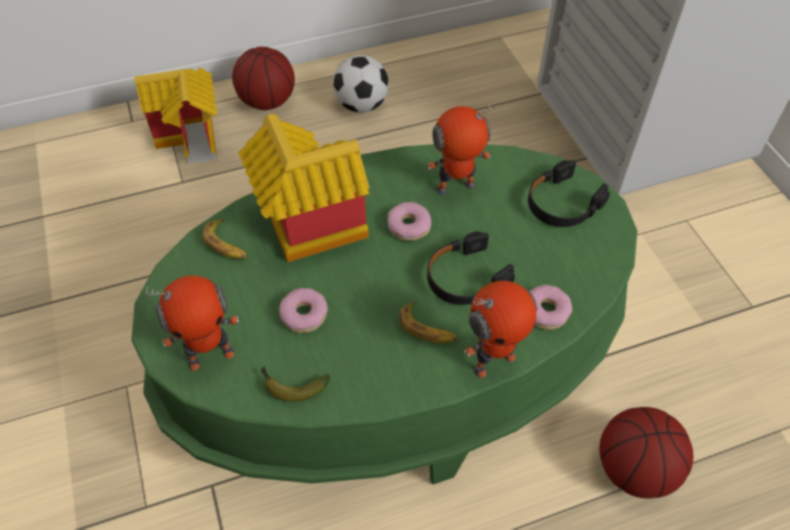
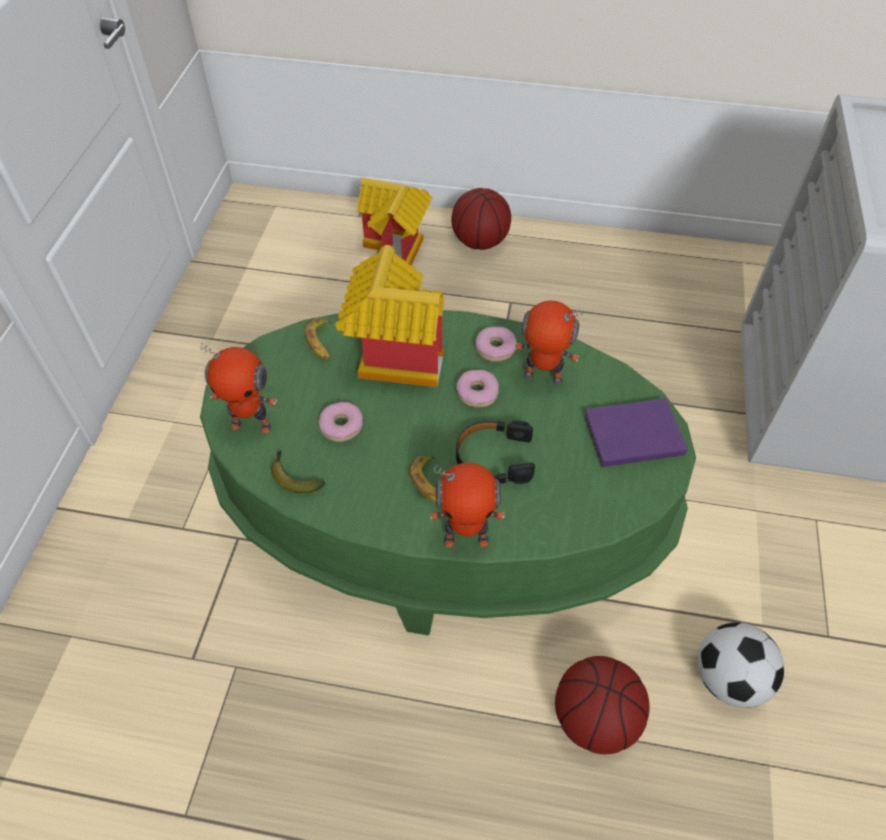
camera: 30 degrees right, 0 degrees up
football [333,55,389,112] -> football moved to [698,622,784,708]
black headphones [528,160,610,227] -> purple book [584,398,688,467]
donut [530,285,572,330] -> donut moved to [476,327,517,362]

